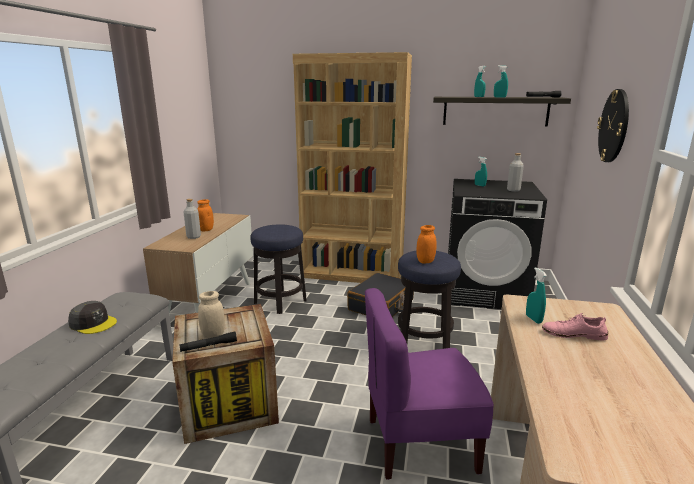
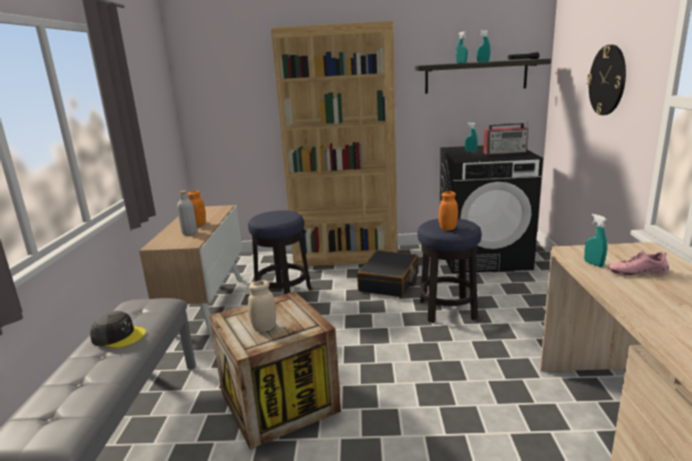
camera: 10 degrees left, 0 degrees up
black flashlight [179,332,237,352] -> none
purple chair [365,288,494,480] -> none
grey bottle [507,153,524,192] -> radio [483,122,529,155]

